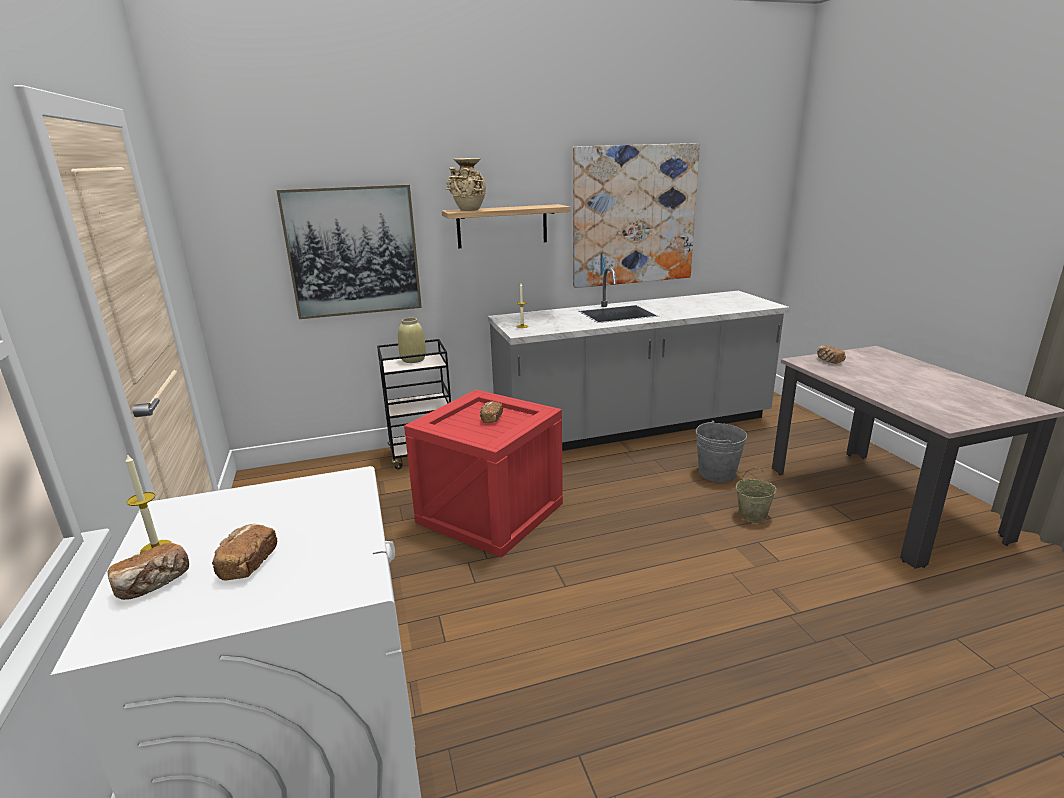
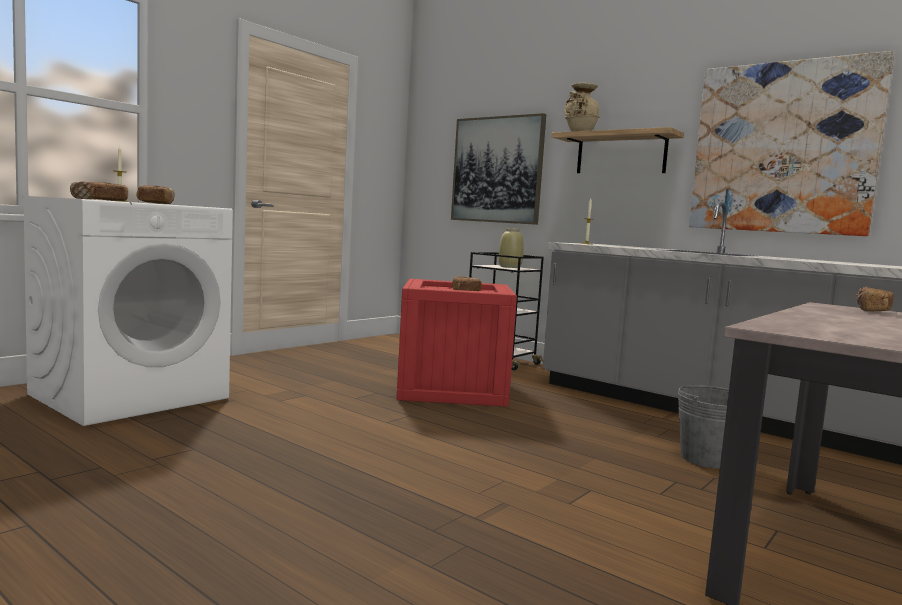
camera: 55 degrees right, 15 degrees down
beige bucket [736,467,776,523] -> none
none -> bread [137,185,175,204]

